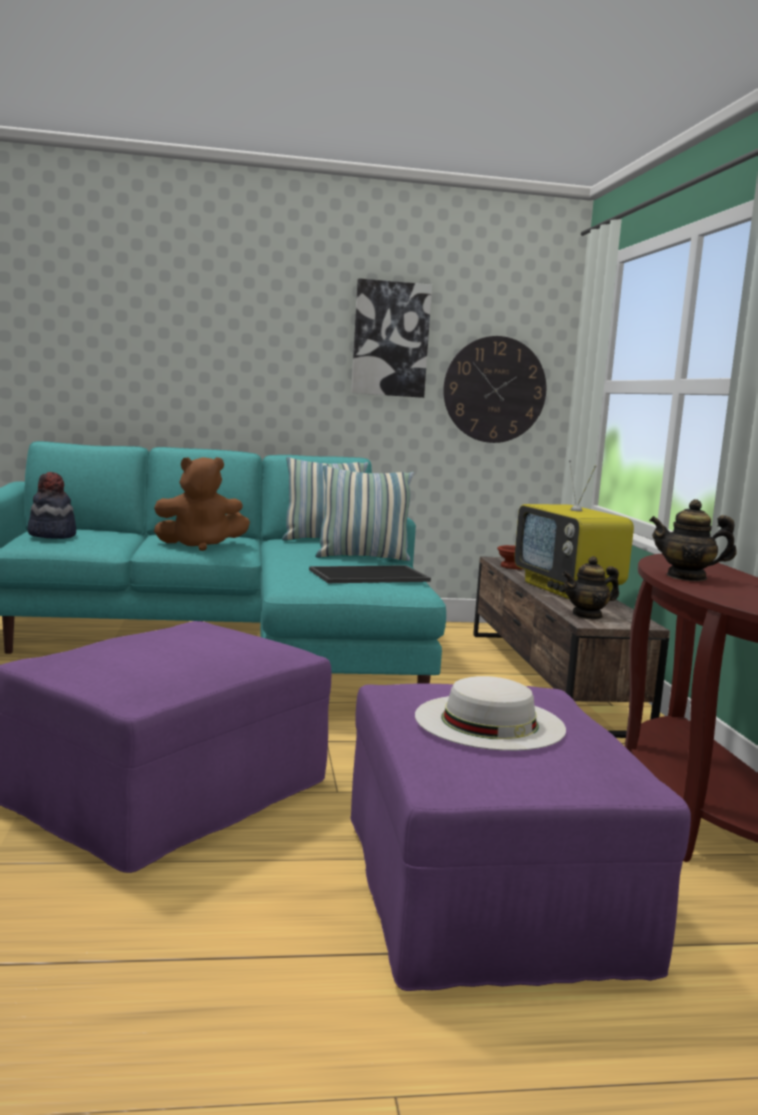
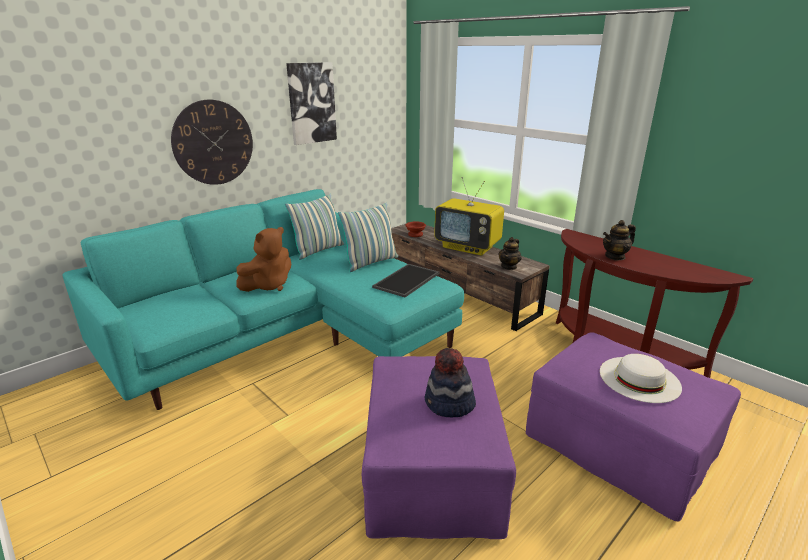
camera: 35 degrees left, 15 degrees up
hat [28,472,76,539] -> hat moved to [425,348,476,418]
wall clock [443,336,546,443] -> wall clock moved to [171,99,253,185]

